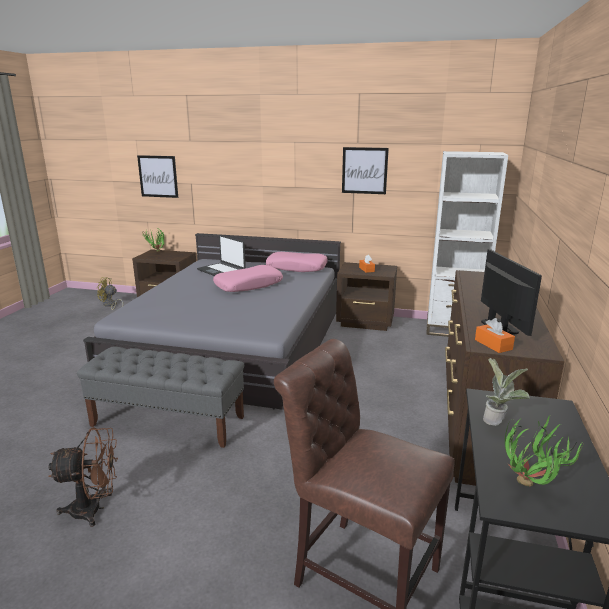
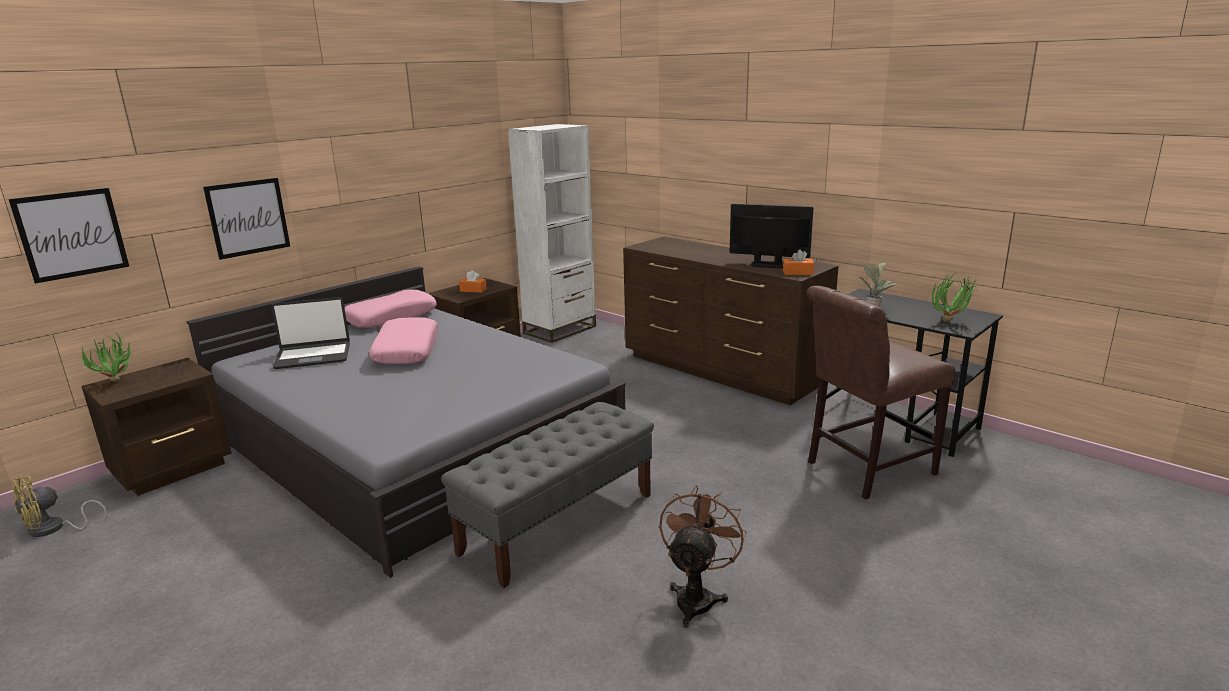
camera: 60 degrees left, 0 degrees up
picture [342,147,389,194] -> picture moved to [203,178,290,260]

